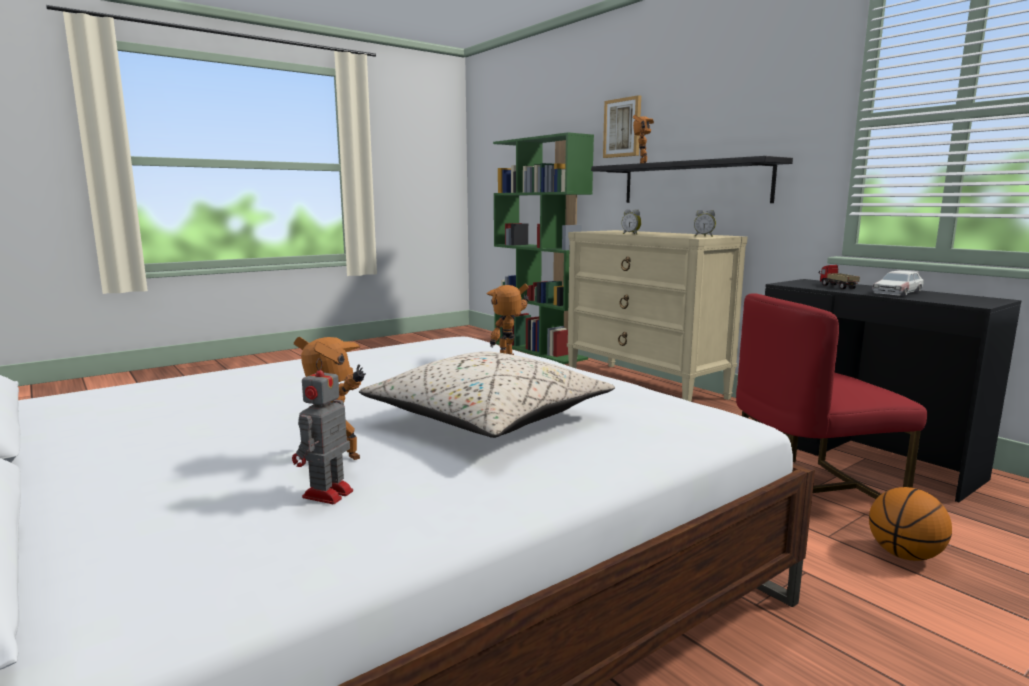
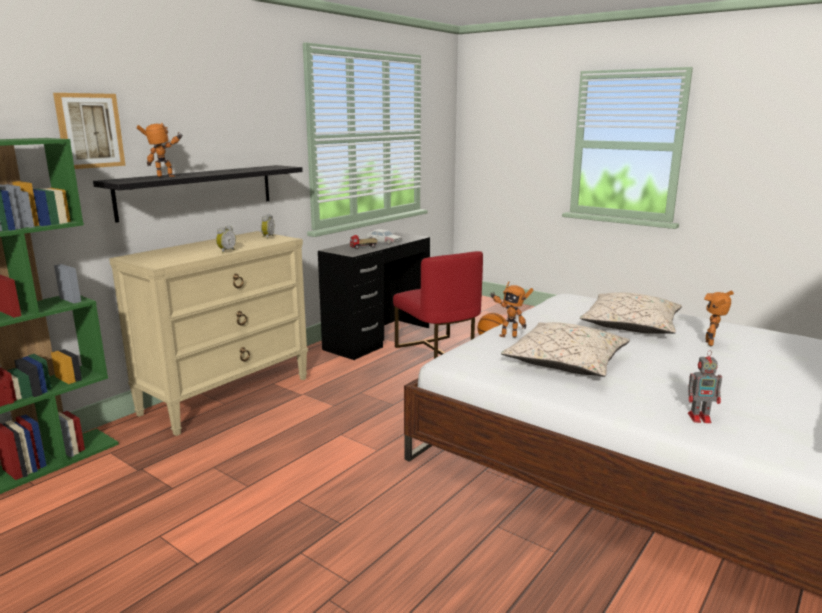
camera: 105 degrees left, 5 degrees up
toy robot [292,358,353,504] -> toy robot moved to [688,350,722,423]
none -> beige pillow [501,322,630,377]

